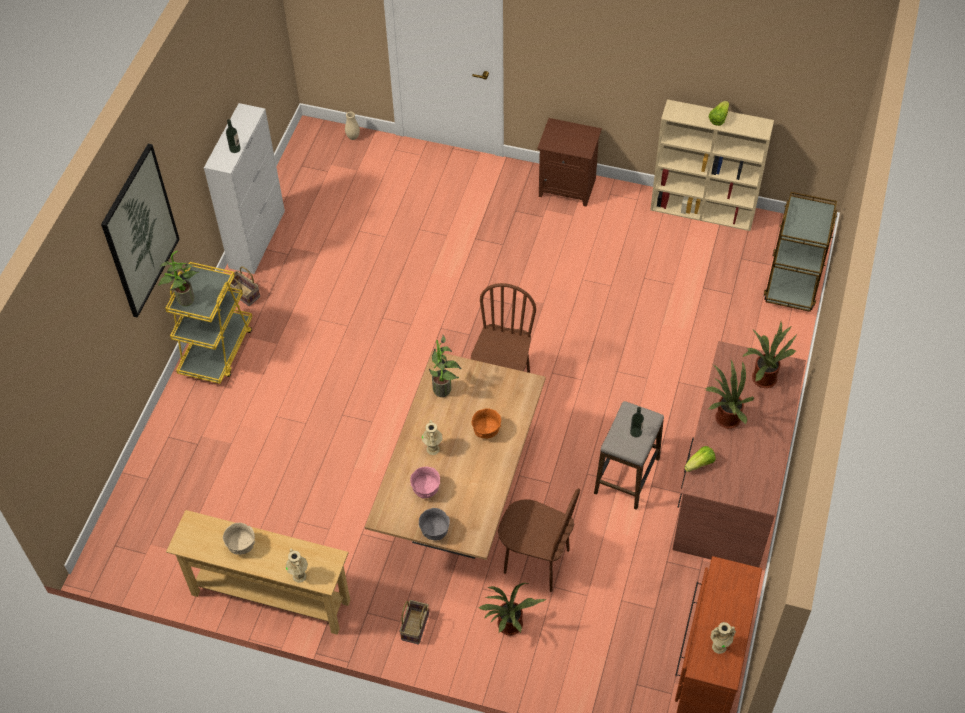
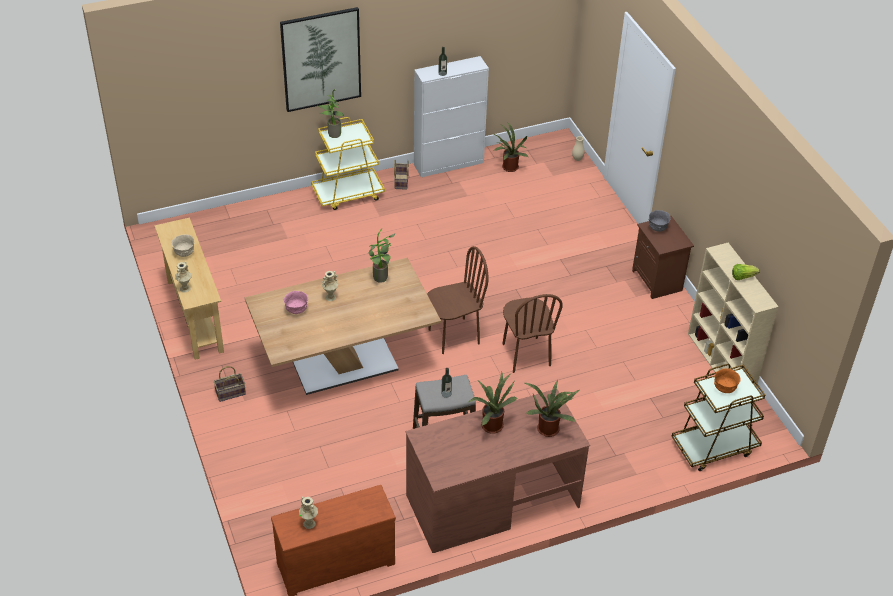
camera: 50 degrees right, 10 degrees down
grey bowl [419,508,450,540] -> grey bowl moved to [648,210,671,232]
orange bowl [472,408,501,439] -> orange bowl moved to [714,368,741,393]
potted plant [479,583,546,635] -> potted plant moved to [490,122,529,172]
brown chair [498,488,580,592] -> brown chair moved to [502,294,563,373]
lettuce [684,446,716,472] -> none

